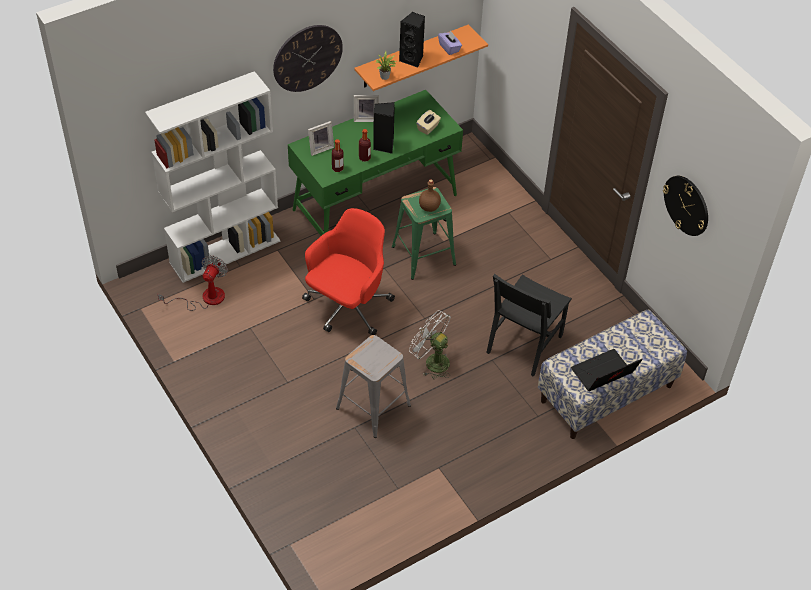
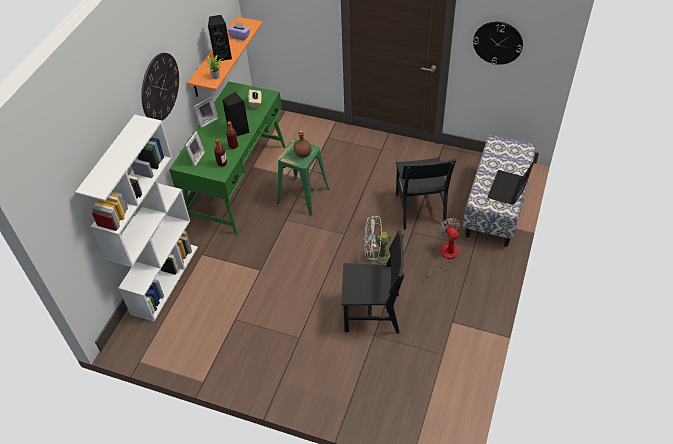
camera: 35 degrees left, 0 degrees up
fan [158,256,228,311] -> fan moved to [427,218,460,278]
red office chair [302,208,395,335] -> none
grey stool [336,335,411,438] -> black chair [341,231,404,334]

